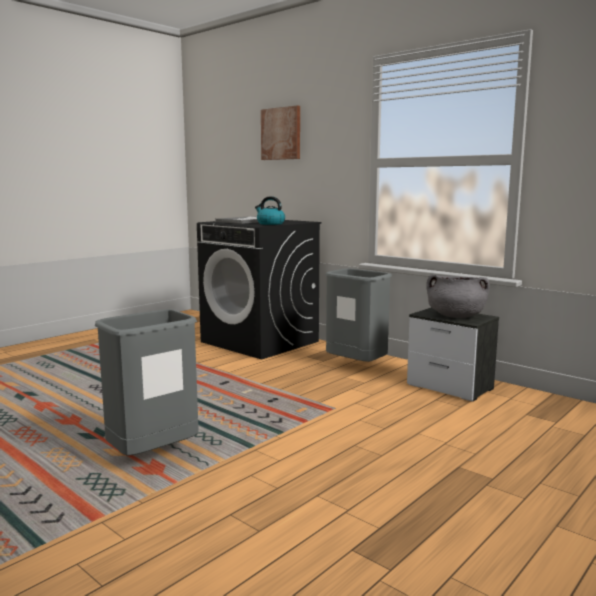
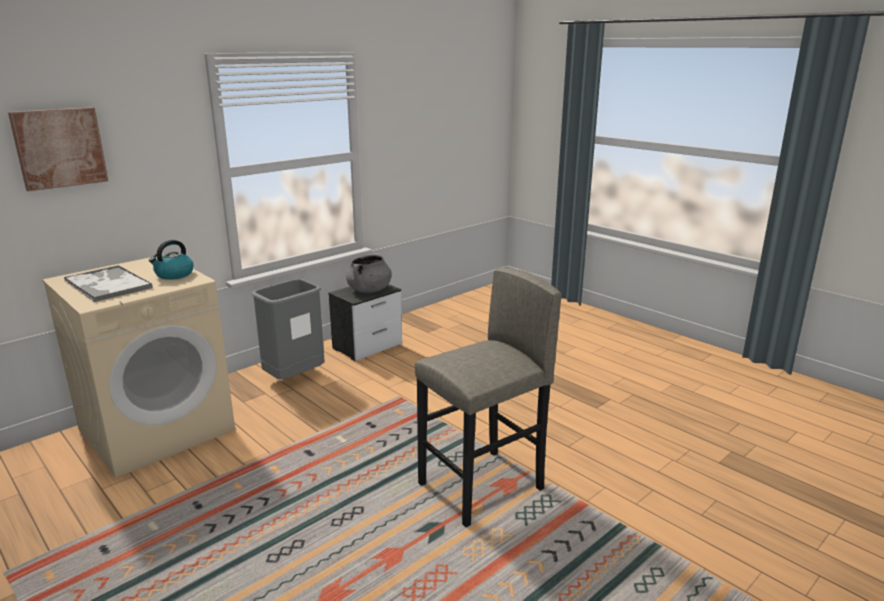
camera: 85 degrees left, 10 degrees up
grey trash can [95,309,199,456] -> grey stool [415,268,562,527]
black washing machine [197,220,322,359] -> beige washing machine [42,255,235,478]

